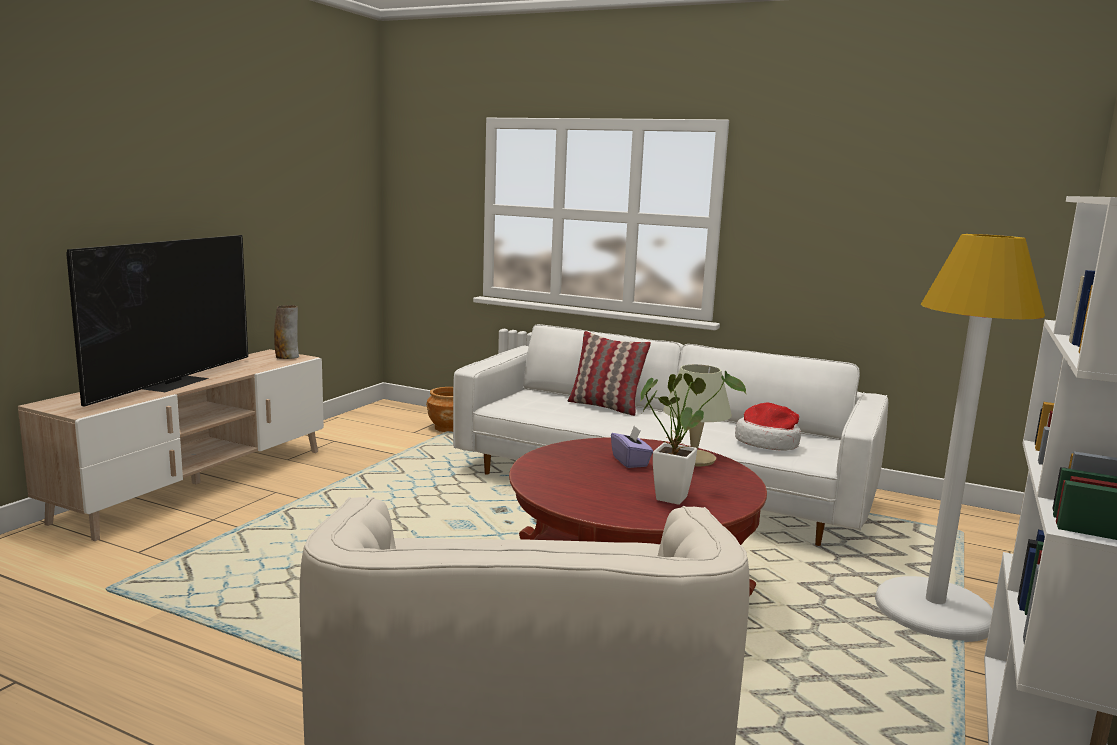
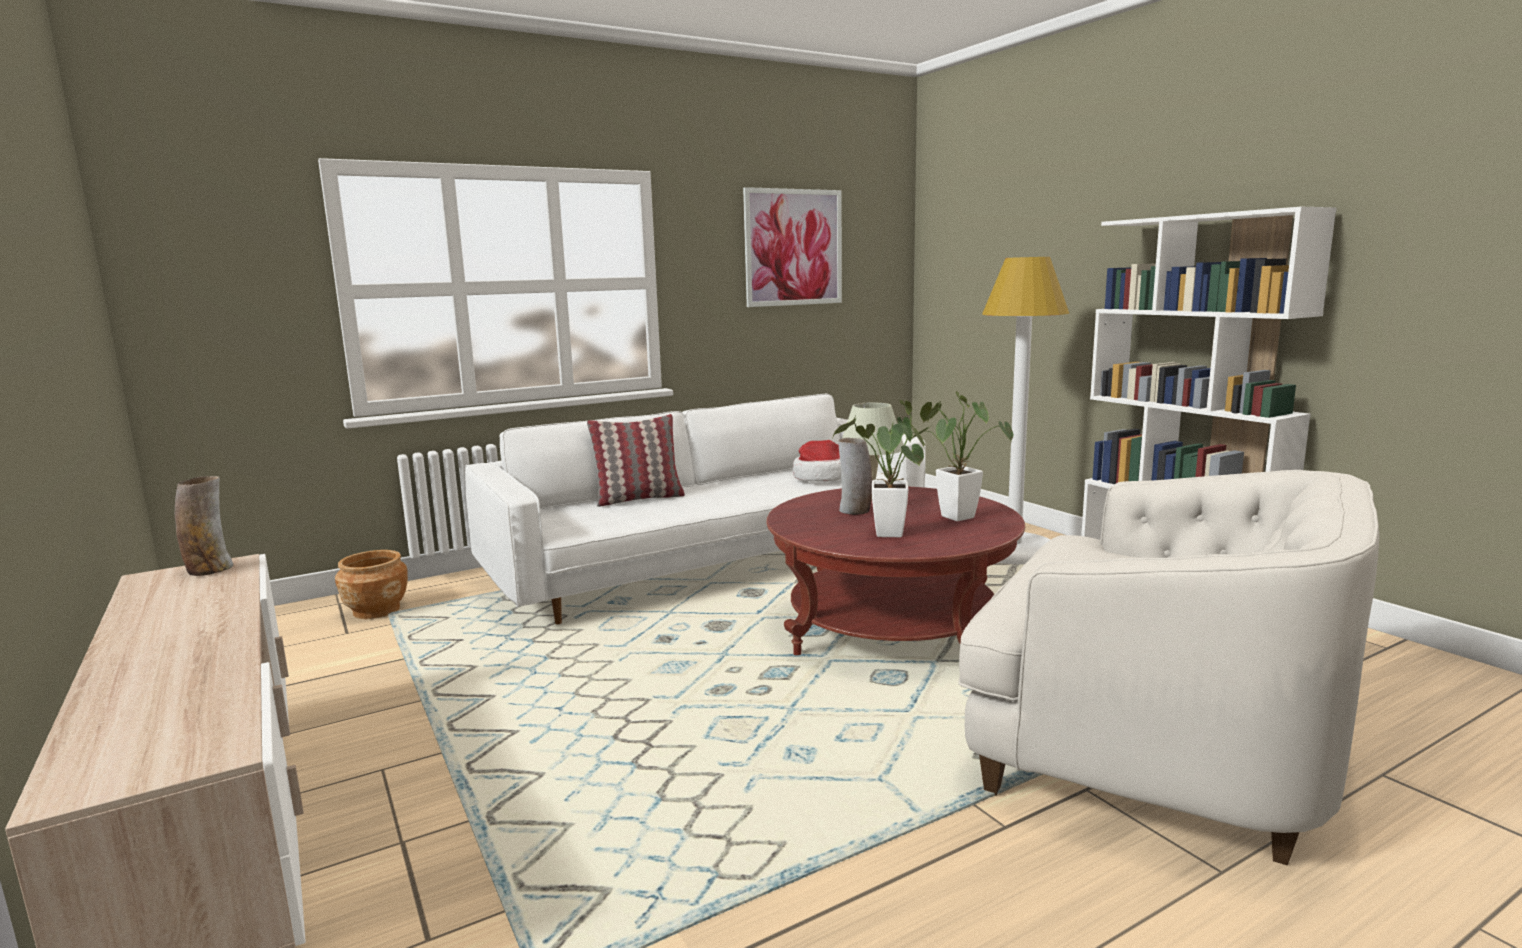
camera: 55 degrees left, 0 degrees up
television [66,235,248,407] -> none
purple tissue box [611,426,653,468] -> vase [838,438,872,515]
none -> picture [743,187,842,307]
none -> potted plant [833,400,925,537]

